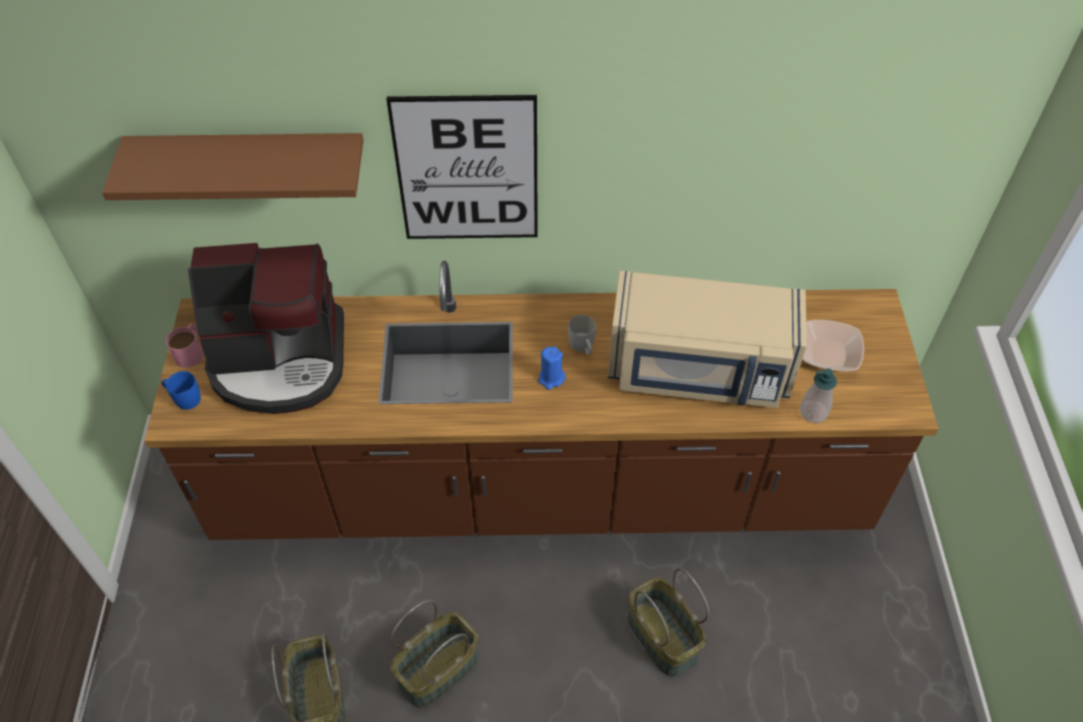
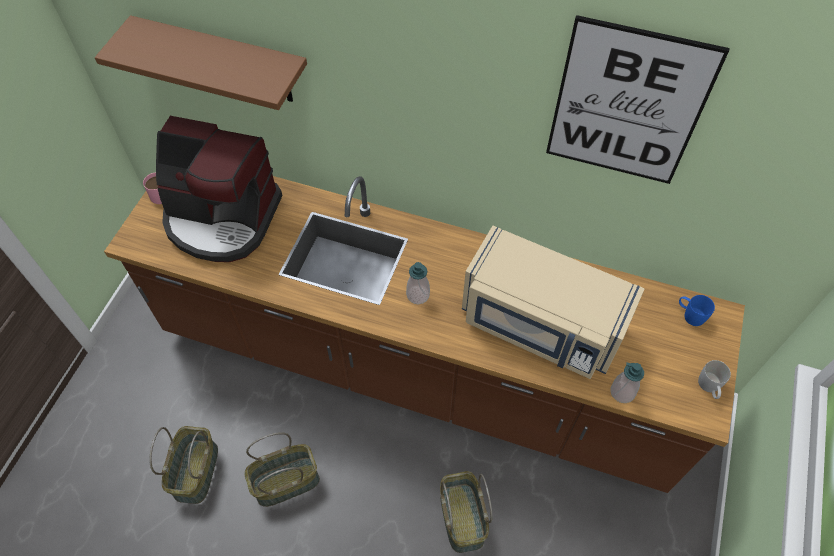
camera: 20 degrees right, 5 degrees up
blue mug [161,371,201,410] -> blue mug moved to [679,295,715,326]
picture [386,95,538,239] -> picture moved to [546,15,730,184]
blue candle [539,347,566,390] -> soap dispenser [406,262,430,304]
white mug [568,315,596,355] -> white mug moved to [698,360,731,399]
bowl [803,320,864,371] -> none

